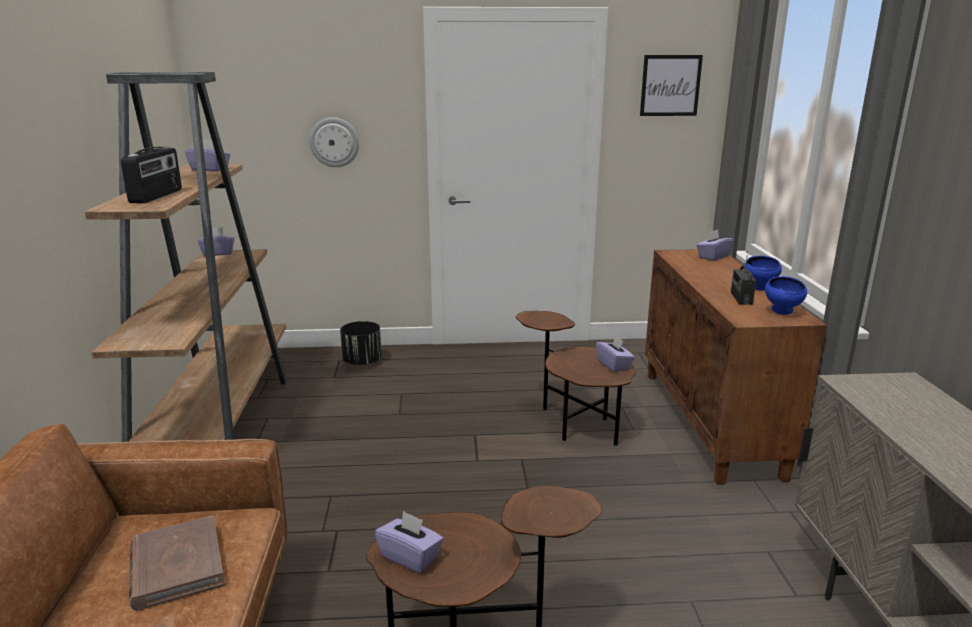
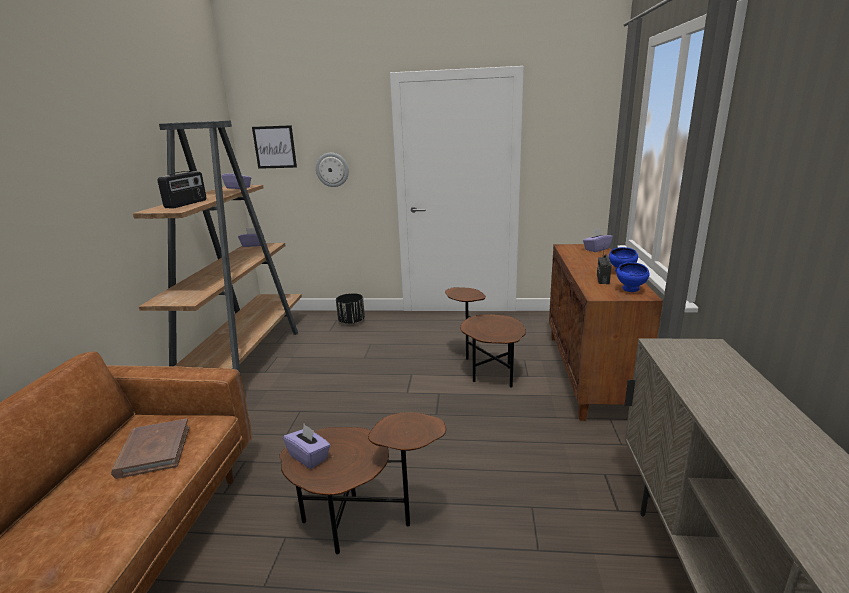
camera: 10 degrees right, 0 degrees up
purple tissue box [596,336,635,372] -> none
picture [640,55,703,116] -> picture moved to [252,125,297,169]

